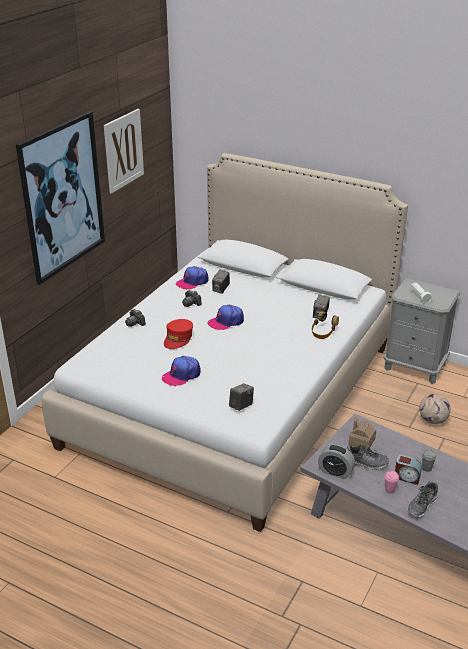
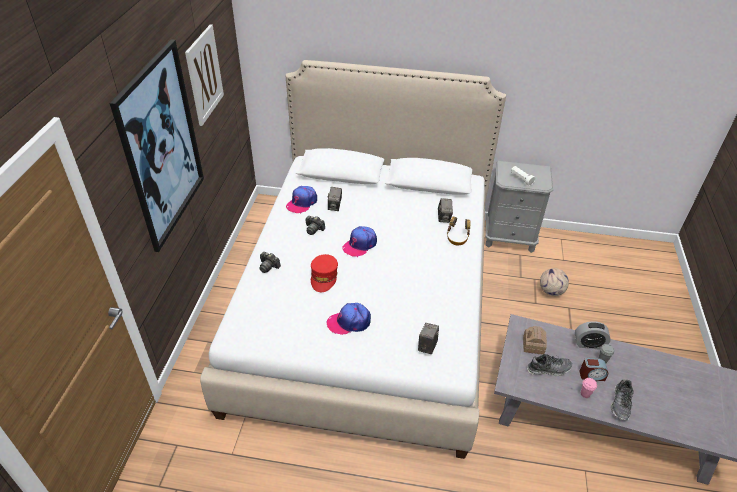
camera: 20 degrees left, 10 degrees up
cap [162,356,201,386] -> cap turned 45 degrees clockwise [327,303,371,335]
alarm clock [318,444,355,479] -> alarm clock moved to [575,321,611,350]

